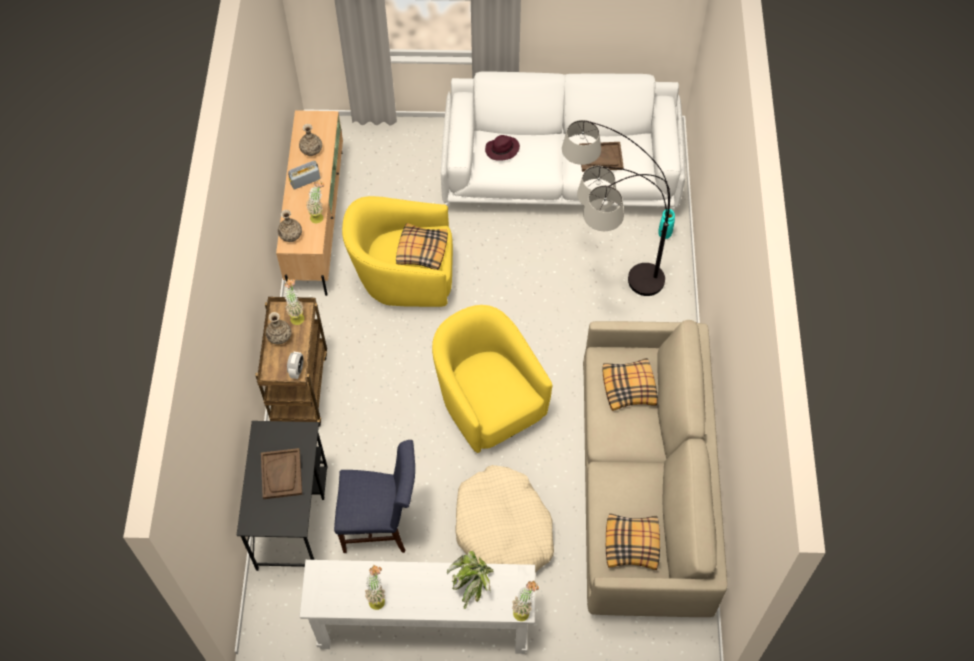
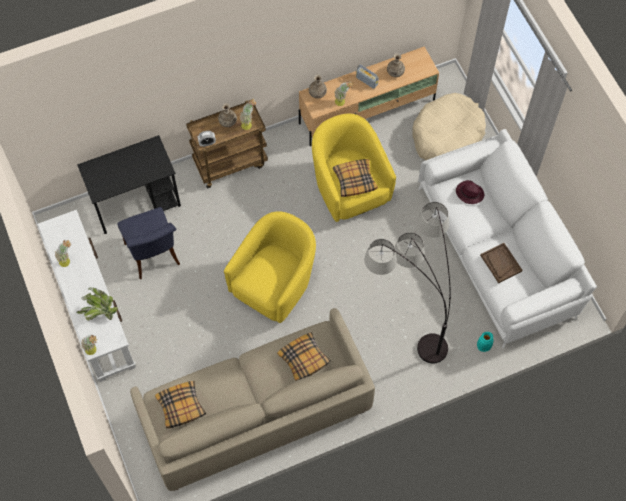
camera: 65 degrees right, 5 degrees up
brown tray [261,448,302,499] -> none
beige dog bed [455,465,554,573] -> beige dog bed moved to [412,93,486,160]

